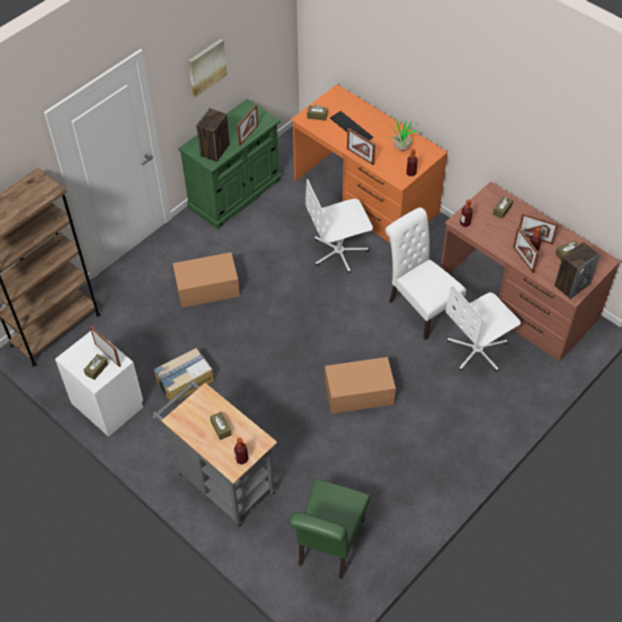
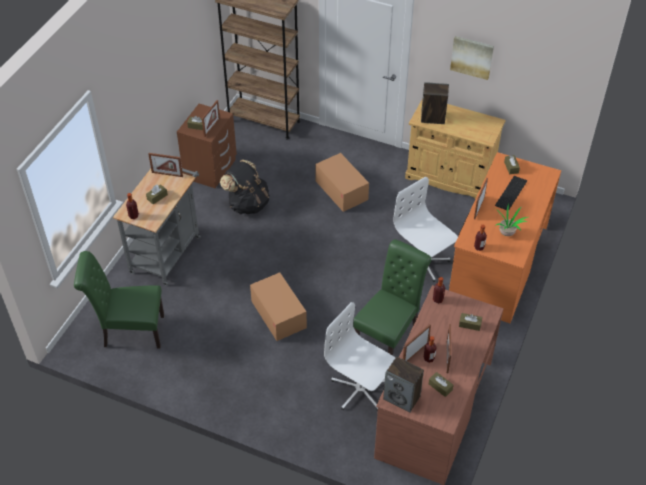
camera: 70 degrees right, 5 degrees down
white nightstand [55,331,143,437] -> brown nightstand [177,104,237,188]
cardboard box [153,348,214,401] -> black backpack [220,160,270,214]
green cabinet [178,99,281,229] -> beige cabinet [405,98,506,199]
picture frame [237,105,258,146] -> picture frame moved to [148,153,183,177]
white chair [385,207,466,340] -> green chair [353,239,432,356]

